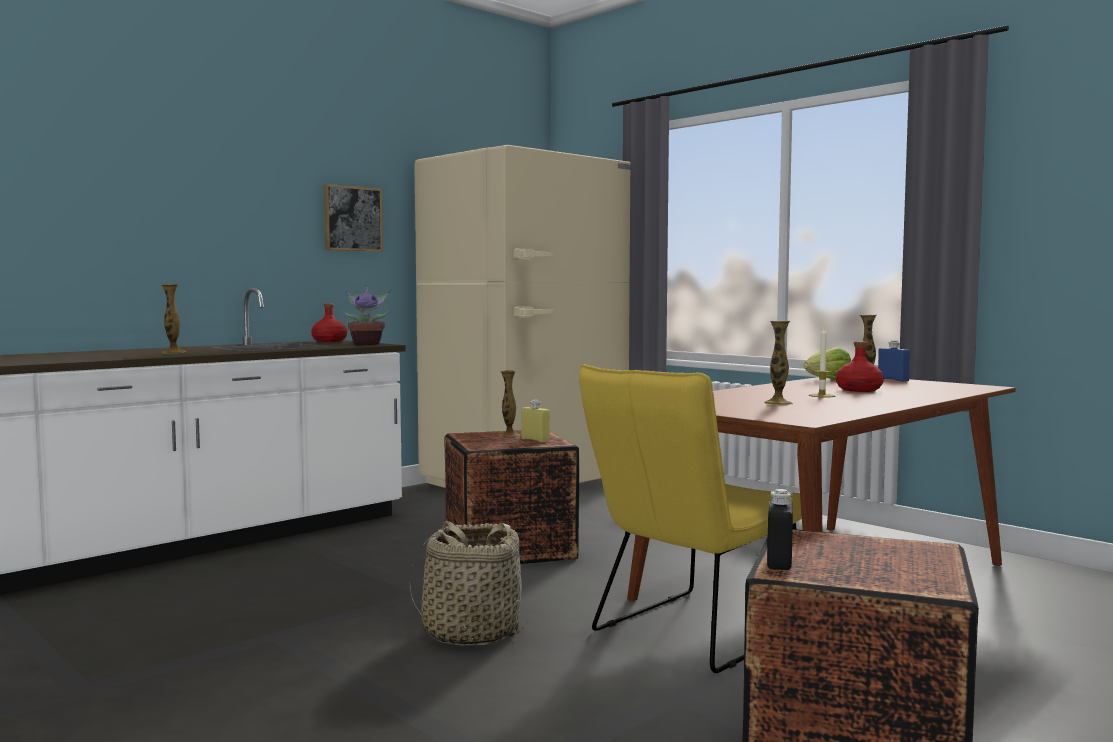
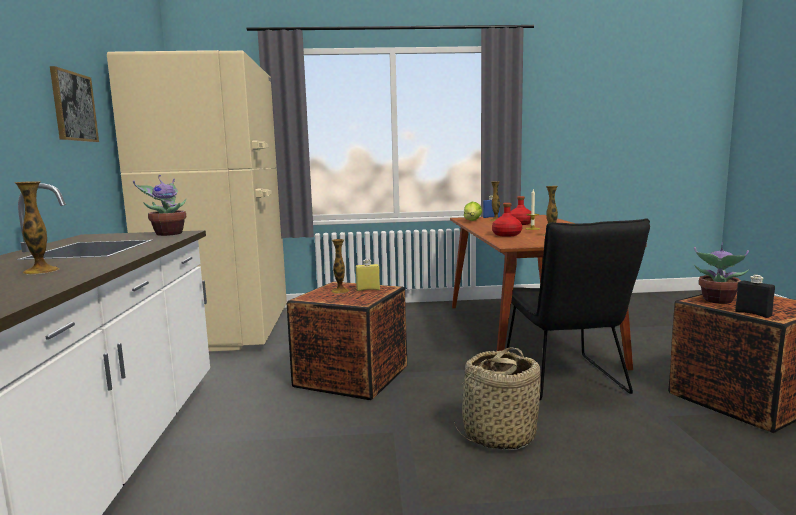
camera: 50 degrees left, 5 degrees up
red bottle [311,303,347,342] -> red bottle moved to [492,203,522,237]
yellow chair [579,364,802,673] -> black chair [507,218,650,400]
none -> potted plant [694,242,749,304]

